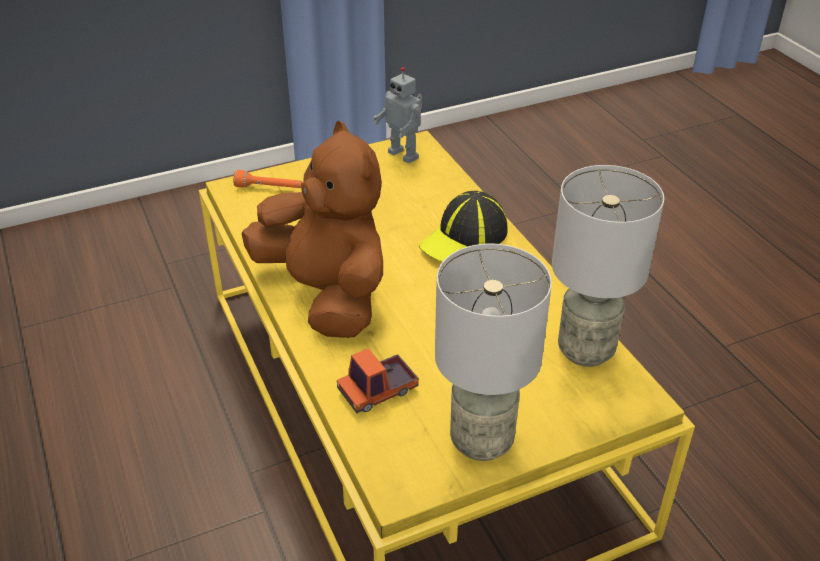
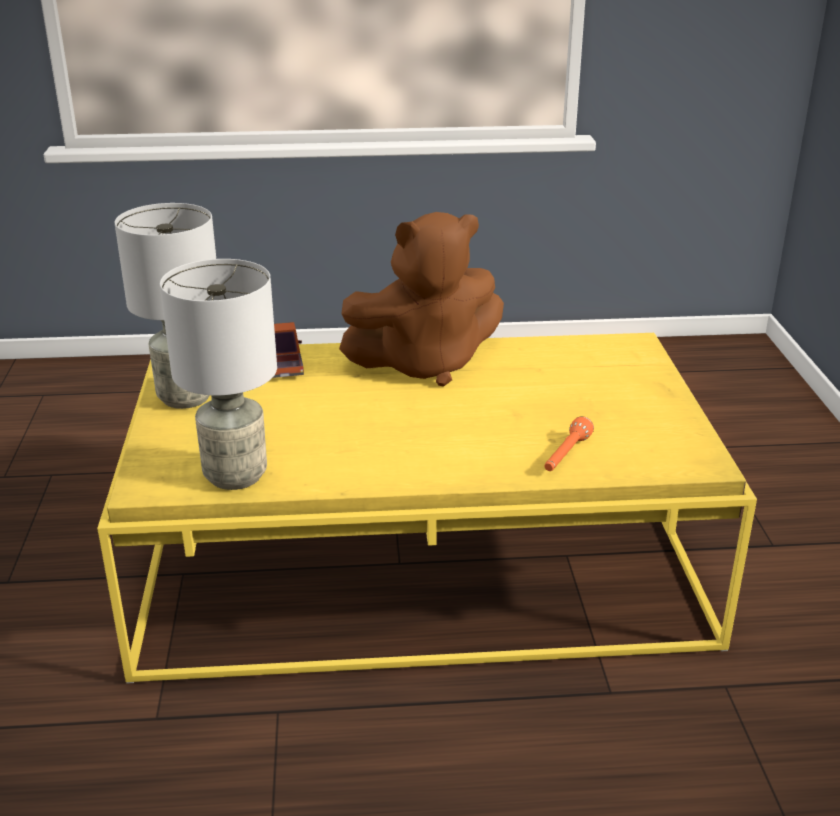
camera: 110 degrees right, 10 degrees down
orange flashlight [233,170,303,188] -> orange flashlight moved to [545,416,594,471]
toy robot [373,67,422,164] -> none
cap [419,191,508,262] -> none

